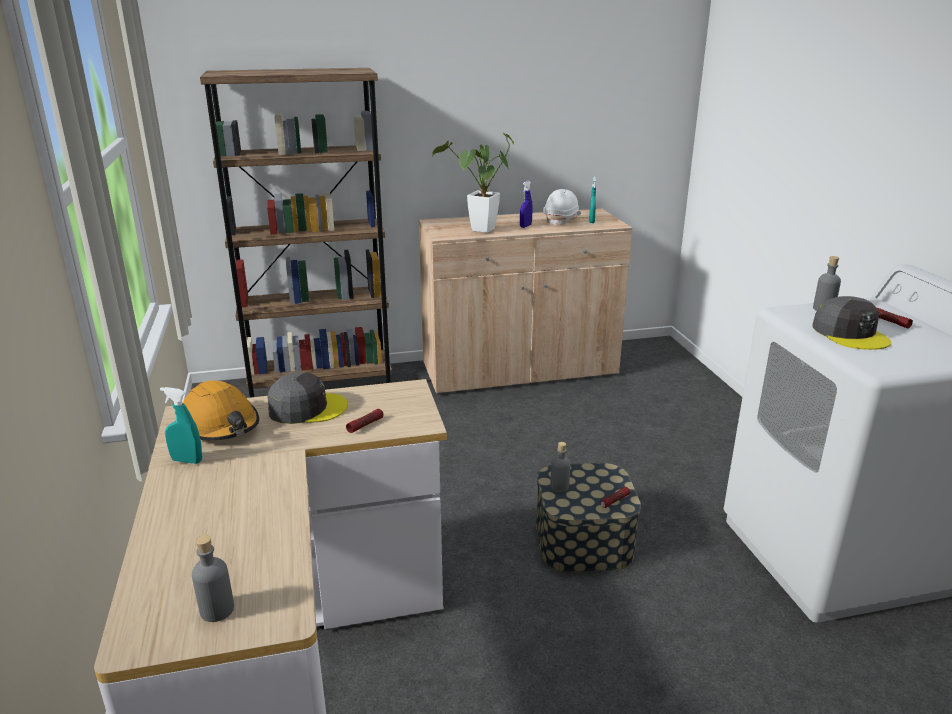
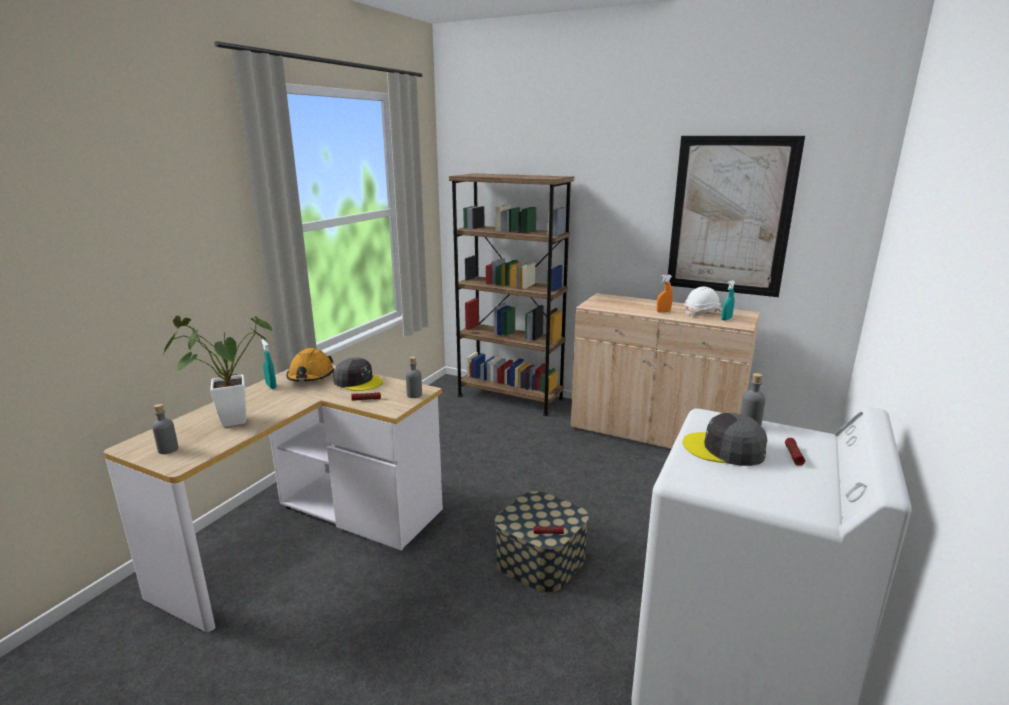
camera: 40 degrees right, 5 degrees down
potted plant [432,133,514,233] -> potted plant moved to [164,316,272,427]
blue spray bottle [520,181,533,228] -> orange spray bottle [657,274,673,312]
grey bottle [550,442,571,492] -> grey bottle moved to [406,356,422,398]
grey cap [813,296,891,350] -> grey cap turned 90 degrees clockwise [683,413,768,466]
none -> picture [668,136,805,297]

